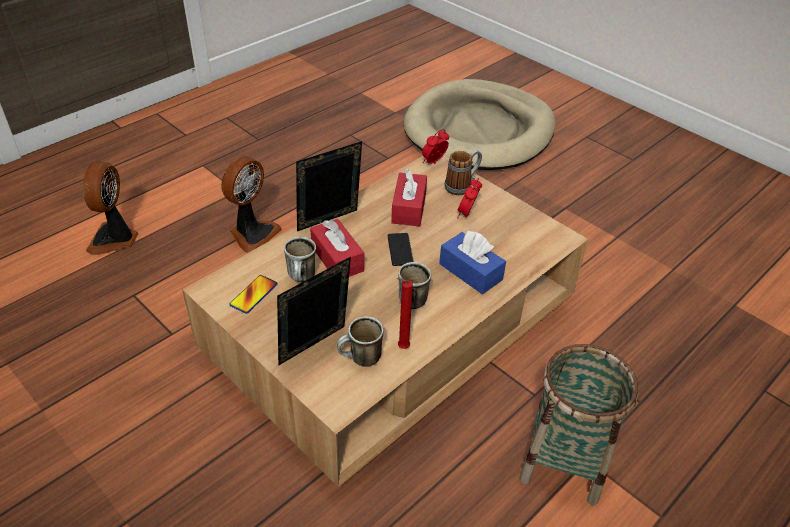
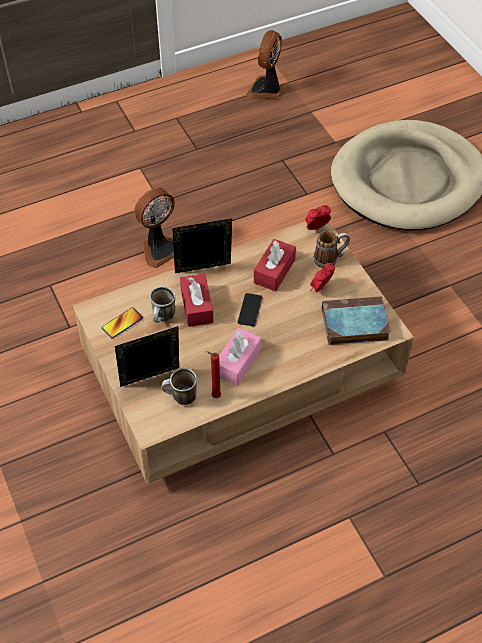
camera: 20 degrees right, 10 degrees up
fan [83,161,138,255] -> fan moved to [246,30,284,99]
mug [398,262,431,309] -> pink tissue box [219,327,262,386]
blue tissue box [439,231,506,294] -> none
basket [519,344,639,505] -> none
none -> book [322,296,391,345]

